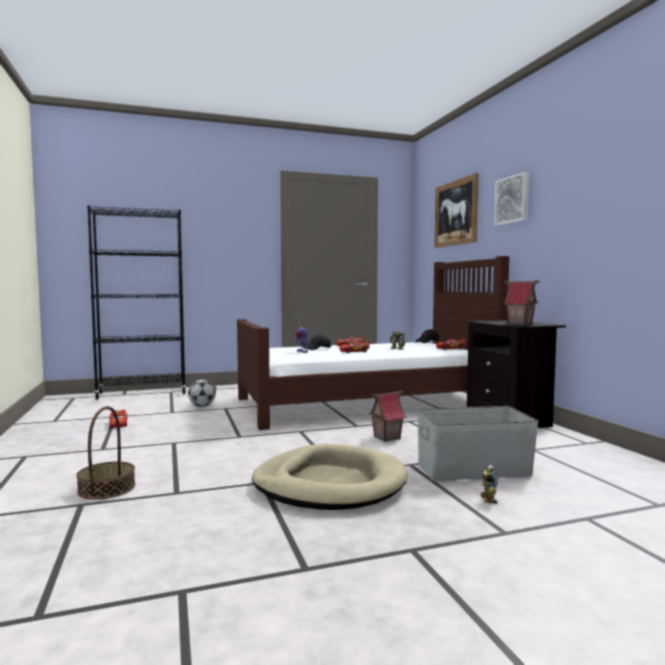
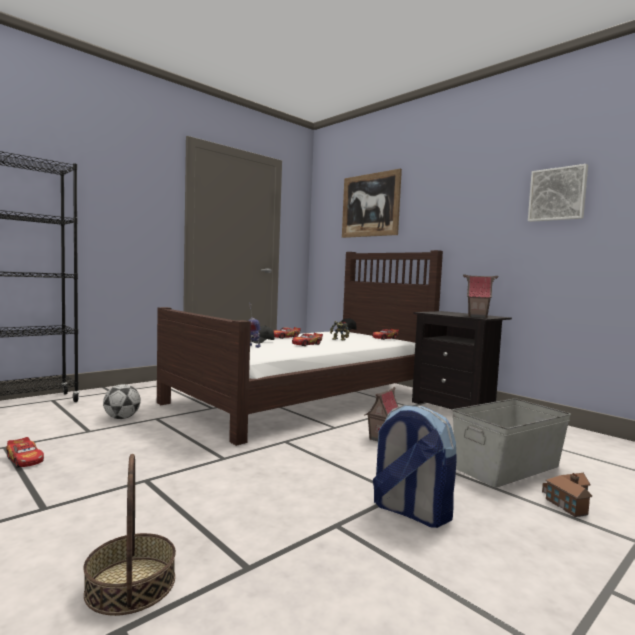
camera: 25 degrees left, 0 degrees up
beige dog bed [252,444,407,510] -> backpack [373,405,457,528]
toy robot [480,465,499,504] -> toy house [542,473,592,517]
picture [494,172,529,225] -> picture moved to [528,164,588,222]

